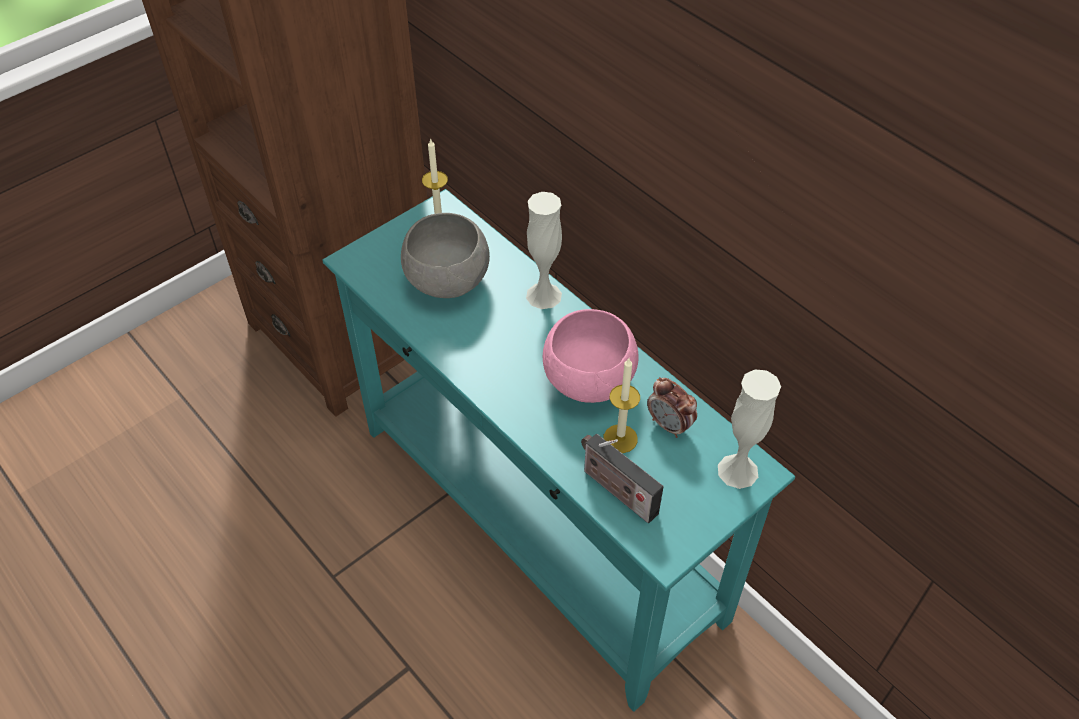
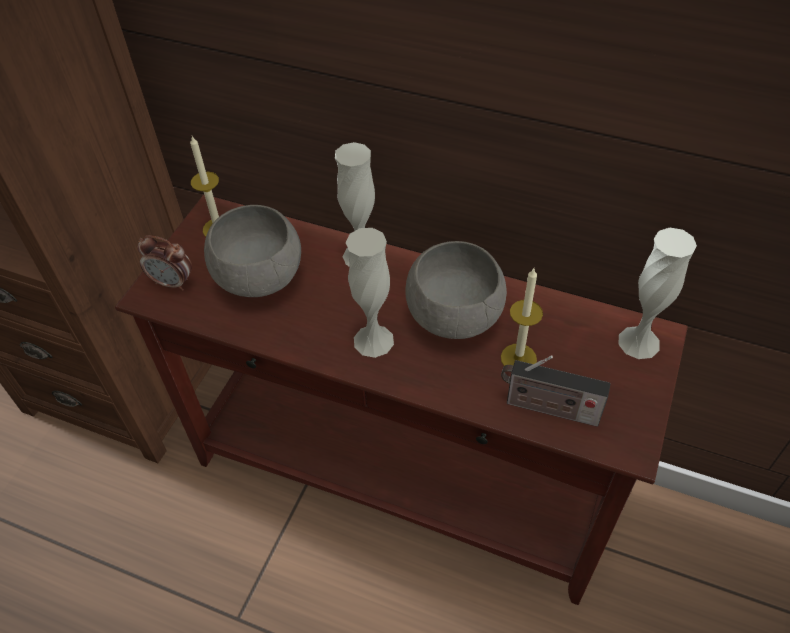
camera: 25 degrees left, 0 degrees up
turquoise console table [322,189,795,712] -> brown console table [115,195,688,605]
pink bowl [543,309,639,403] -> grey bowl [405,241,507,339]
alarm clock [647,377,697,438] -> alarm clock moved to [138,235,192,291]
none -> white vase [346,228,394,358]

